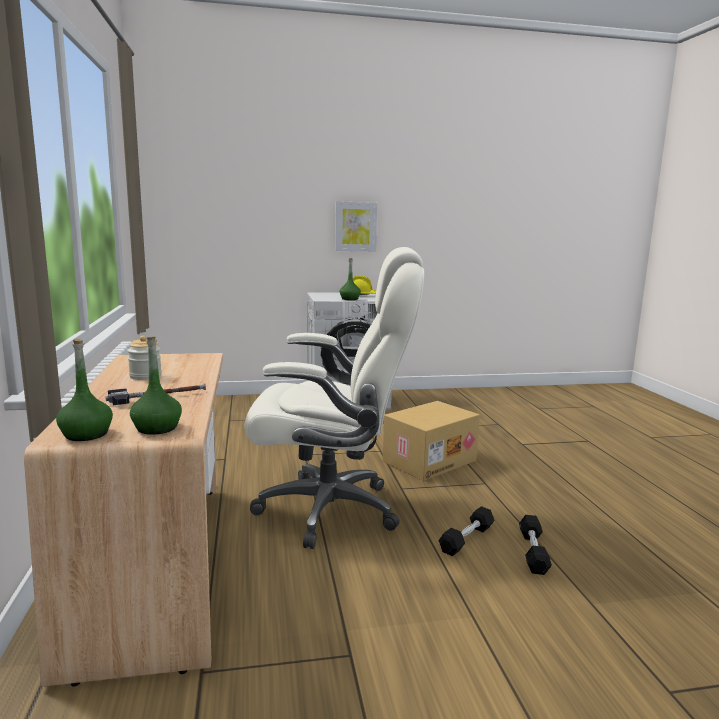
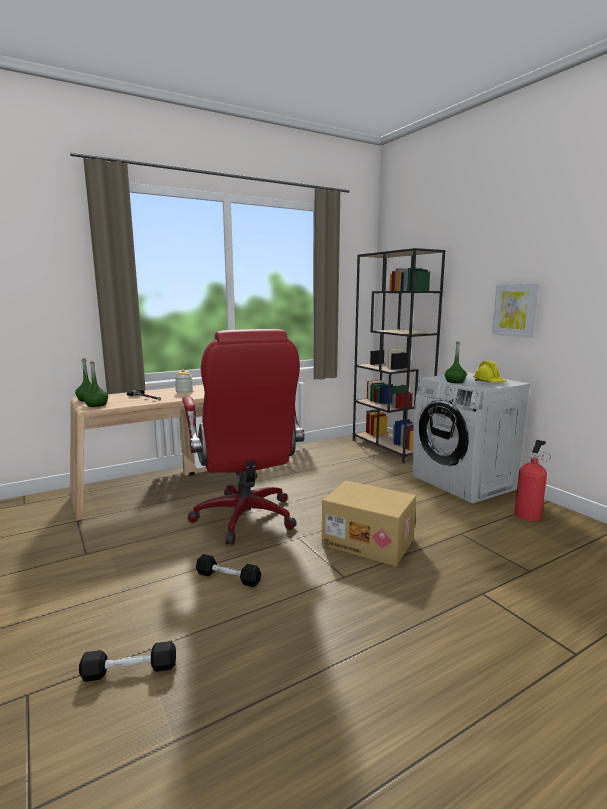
camera: 70 degrees right, 0 degrees up
white office chair [245,247,424,549] -> red office chair [182,329,305,545]
black dumbbell [519,515,552,575] -> black dumbbell moved to [79,641,176,682]
none -> bookcase [353,248,445,463]
none -> fire extinguisher [514,440,551,521]

